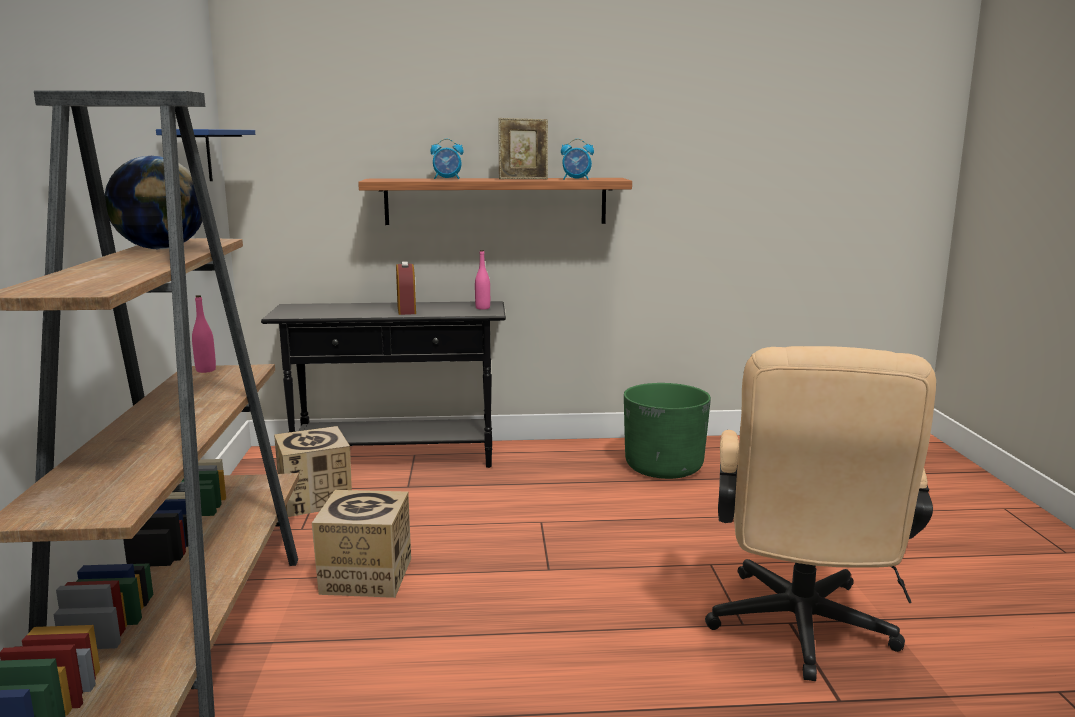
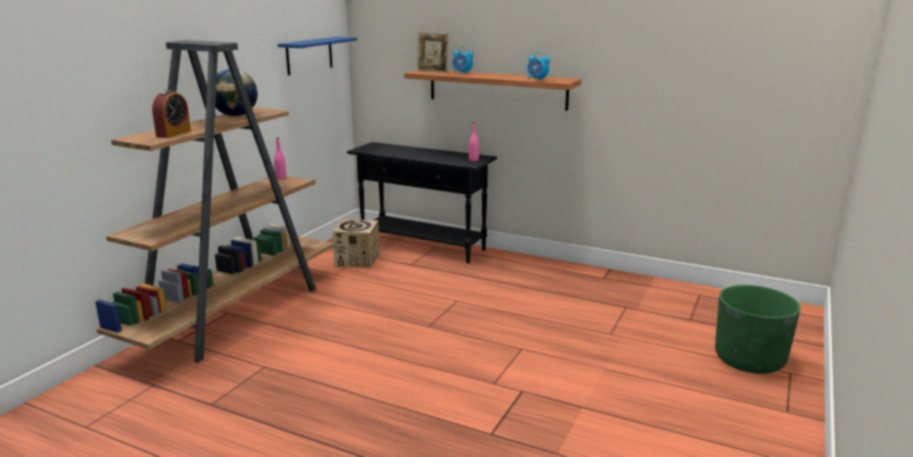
camera: 30 degrees right, 5 degrees up
cardboard box [312,490,411,598] -> none
alarm clock [396,261,416,315] -> alarm clock moved to [152,90,191,138]
picture frame [498,118,548,179] -> picture frame moved to [417,32,449,73]
green planter [624,383,711,479] -> green planter moved to [715,285,801,374]
beige office chair [705,346,936,681] -> none

